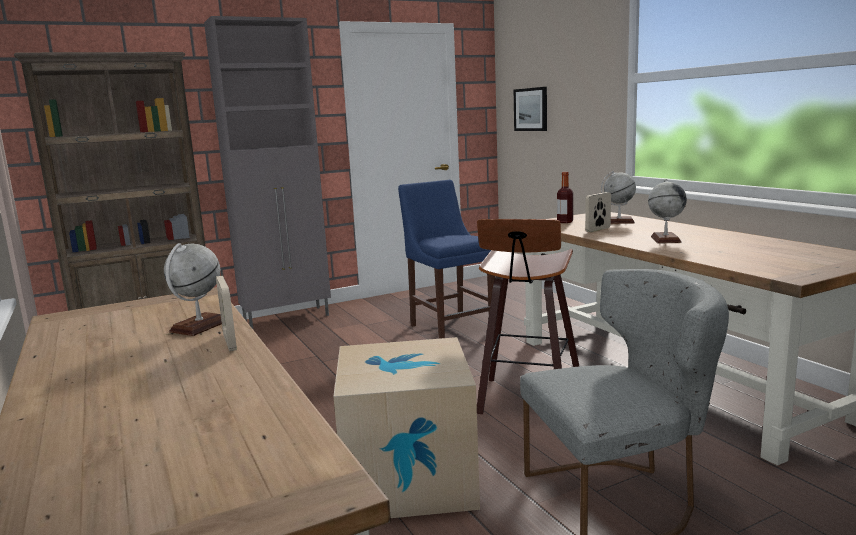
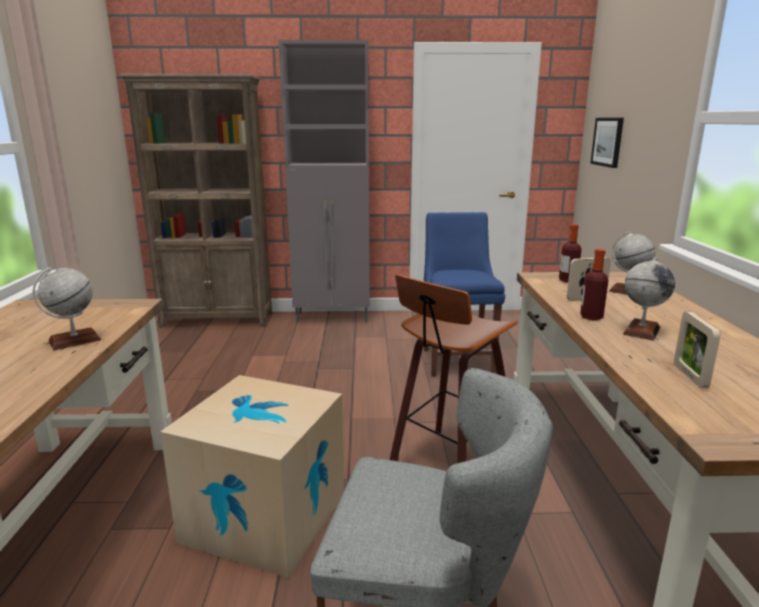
camera: 25 degrees right, 5 degrees up
picture frame [216,276,237,351] -> picture frame moved to [674,312,721,388]
none -> bottle [580,249,609,320]

